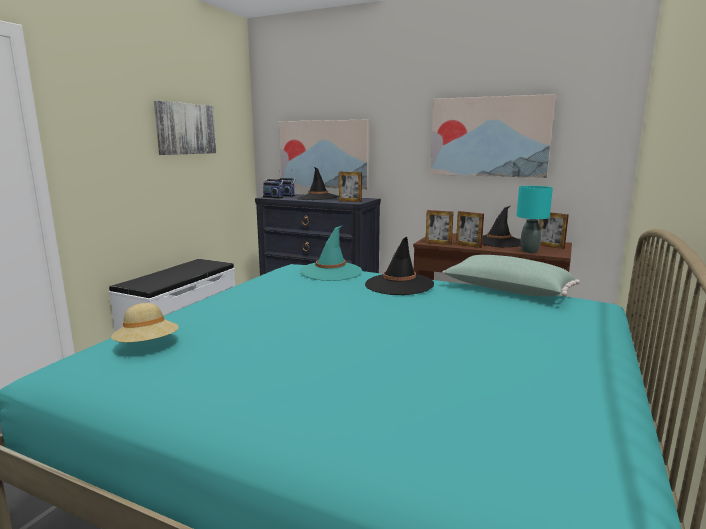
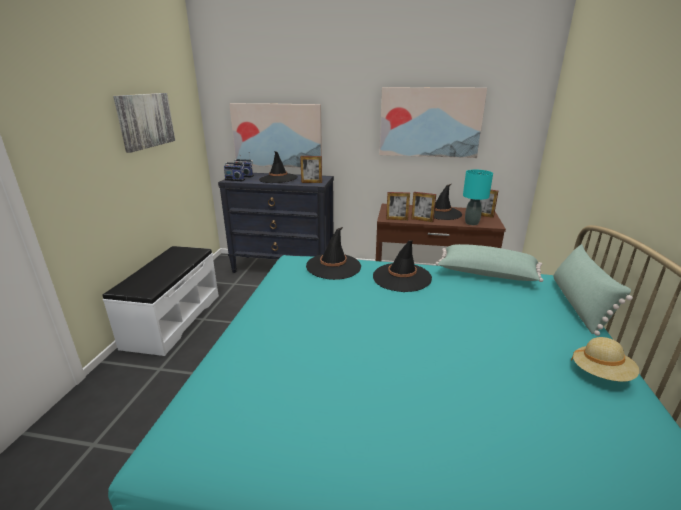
camera: 15 degrees left, 10 degrees up
beige hat [111,303,179,342] -> beige hat moved to [571,337,639,382]
turquoise hat [300,225,362,281] -> black hat [306,227,361,280]
none -> green pillow [553,244,633,336]

